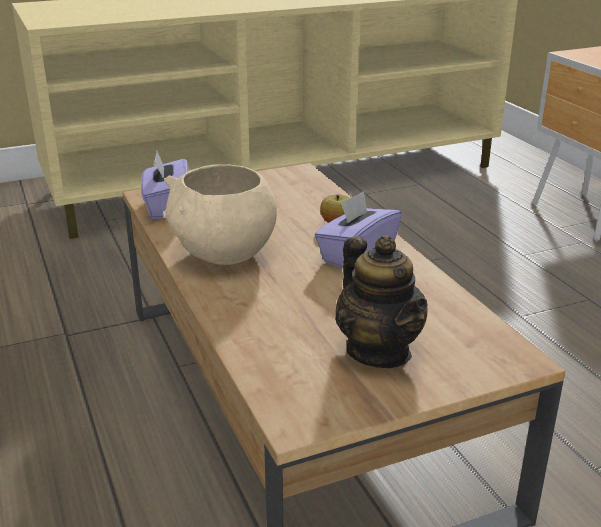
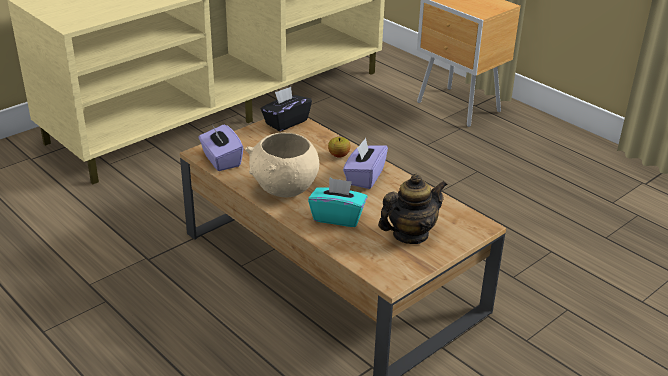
camera: 20 degrees left, 5 degrees up
teapot [335,235,428,368] -> teapot turned 75 degrees counterclockwise [378,174,447,244]
none -> black tissue box [261,87,312,131]
none -> turquoise tissue box [308,177,367,227]

